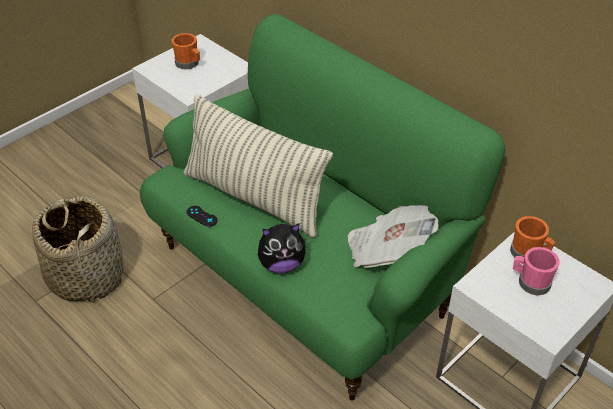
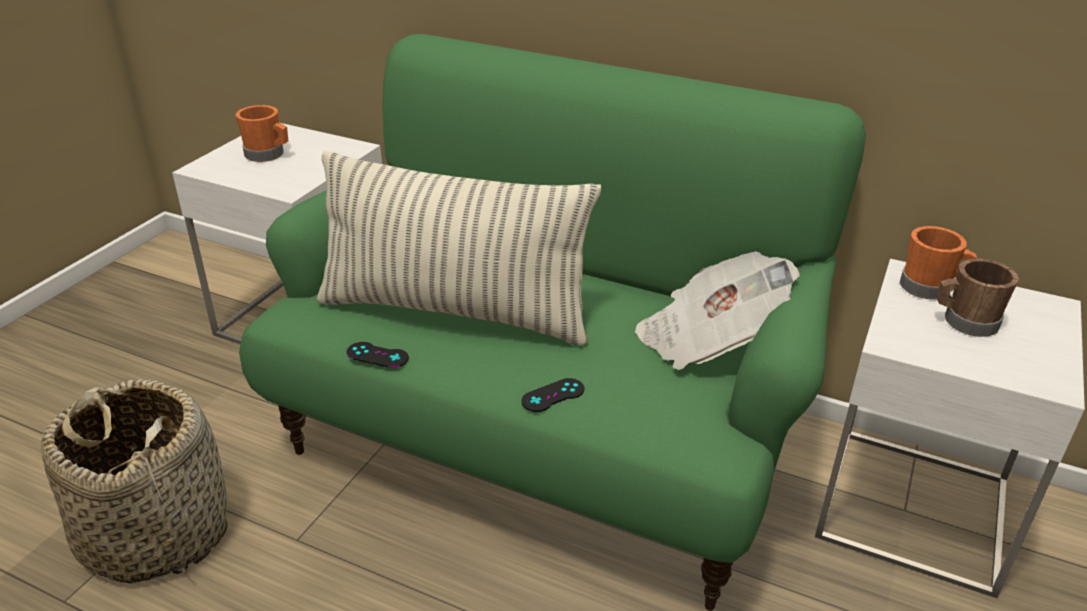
camera: 20 degrees left, 10 degrees down
plush toy [258,223,306,273] -> black game controller [522,378,585,412]
pink mug [513,247,559,295] -> brown mug [936,258,1019,337]

